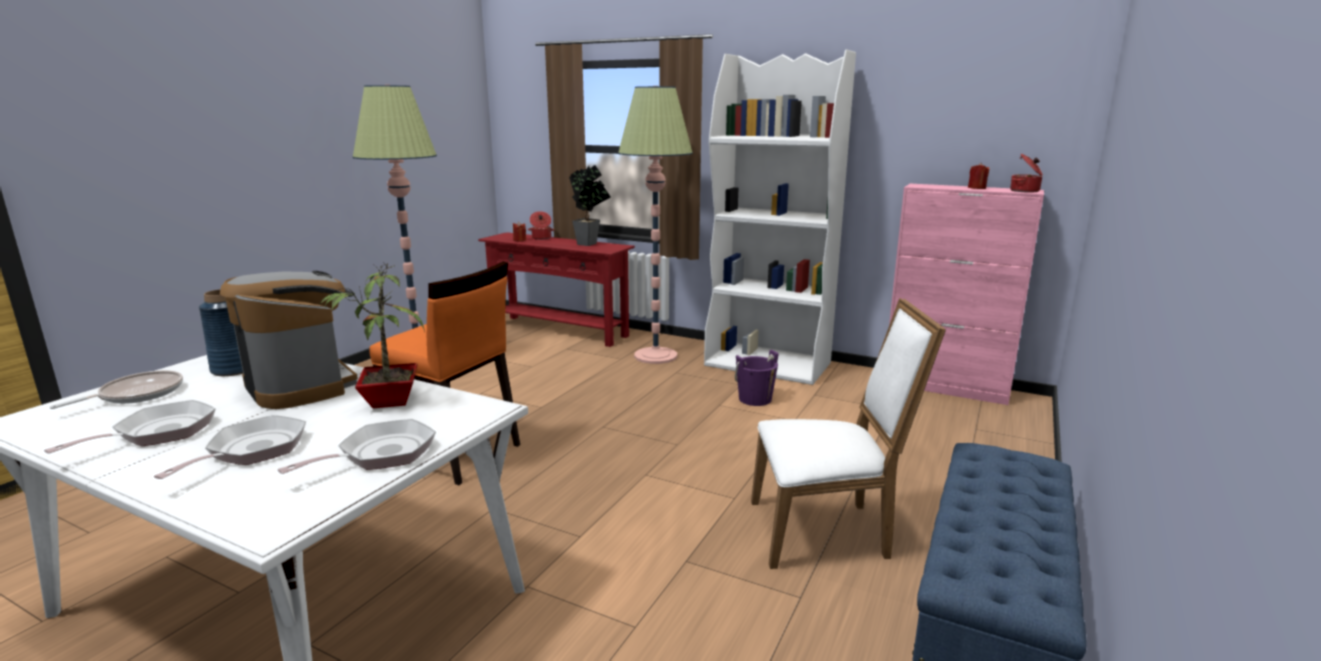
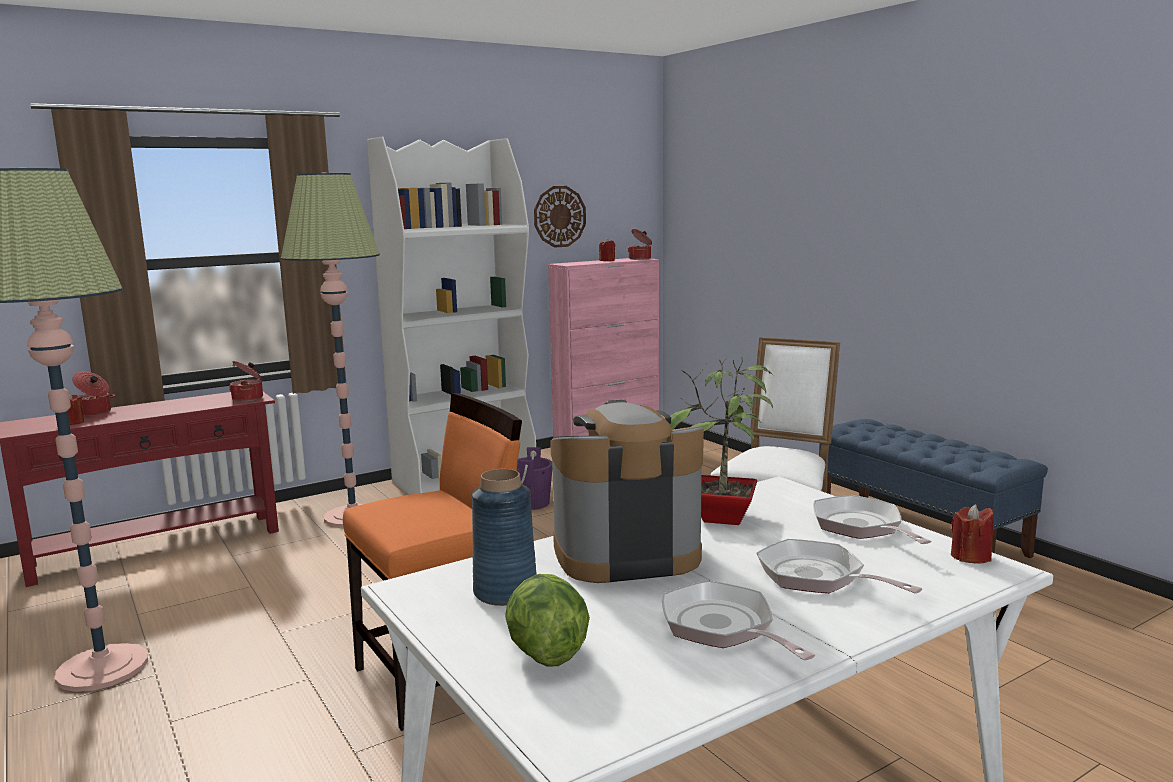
camera: 60 degrees left, 5 degrees down
frying pan [50,370,183,409] -> lettuce [505,574,590,667]
potted plant [569,165,611,246] -> none
none -> cooking pot [229,361,263,402]
none -> wall clock [534,186,586,248]
none -> red candle [951,504,994,564]

